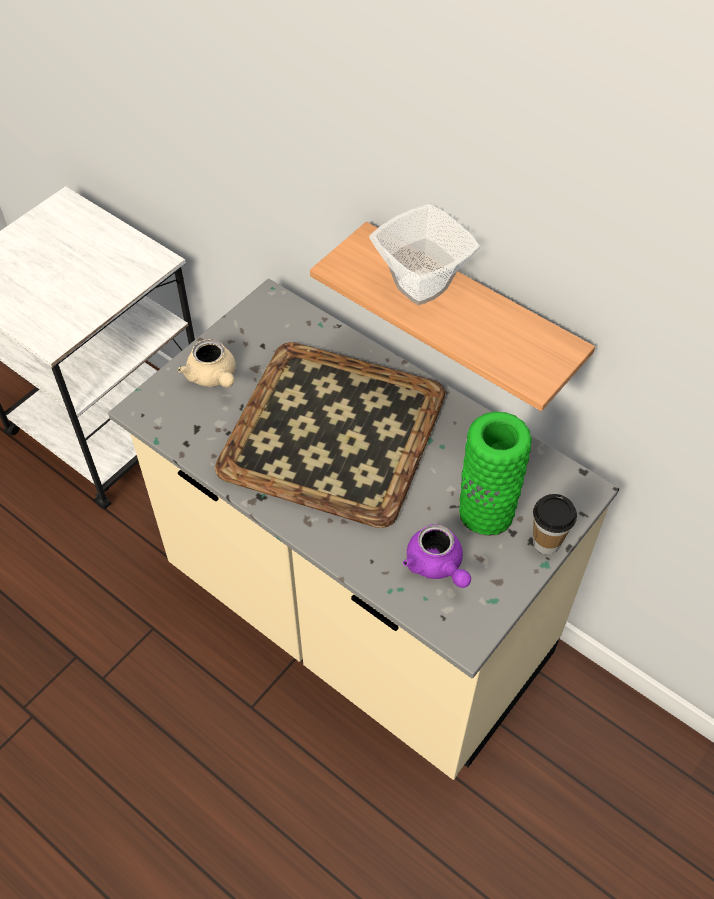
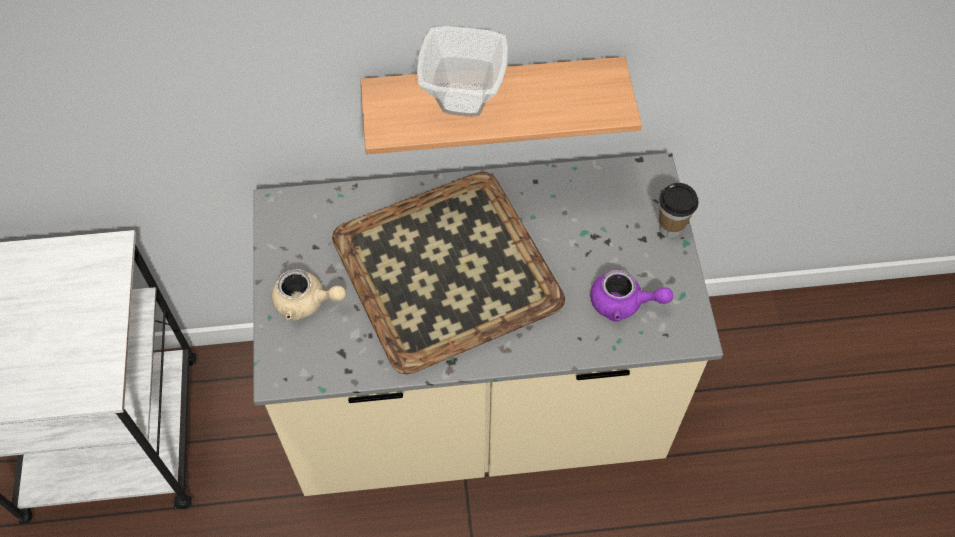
camera: 45 degrees left, 5 degrees up
green vase [459,412,532,536] -> none

